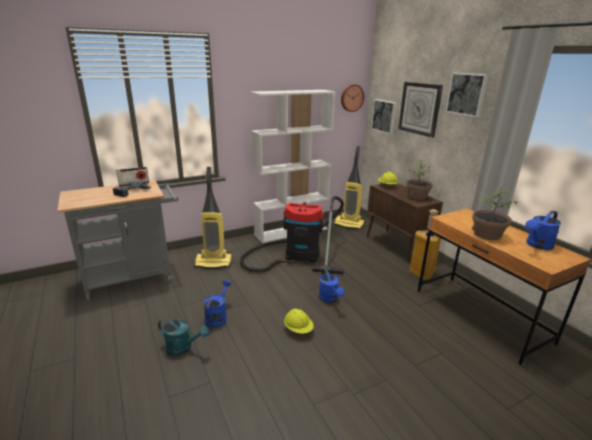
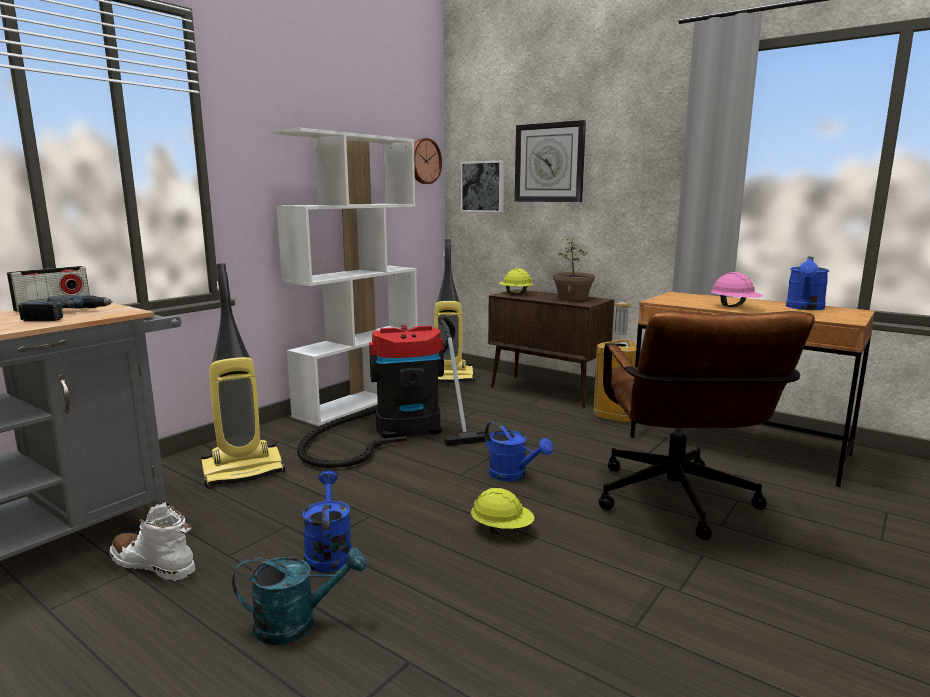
camera: 25 degrees left, 10 degrees down
picture [446,73,489,117] -> none
potted plant [472,186,517,240] -> pink hard hat [710,272,763,307]
none -> white boot [109,502,196,581]
none -> brown office chair [598,311,815,540]

